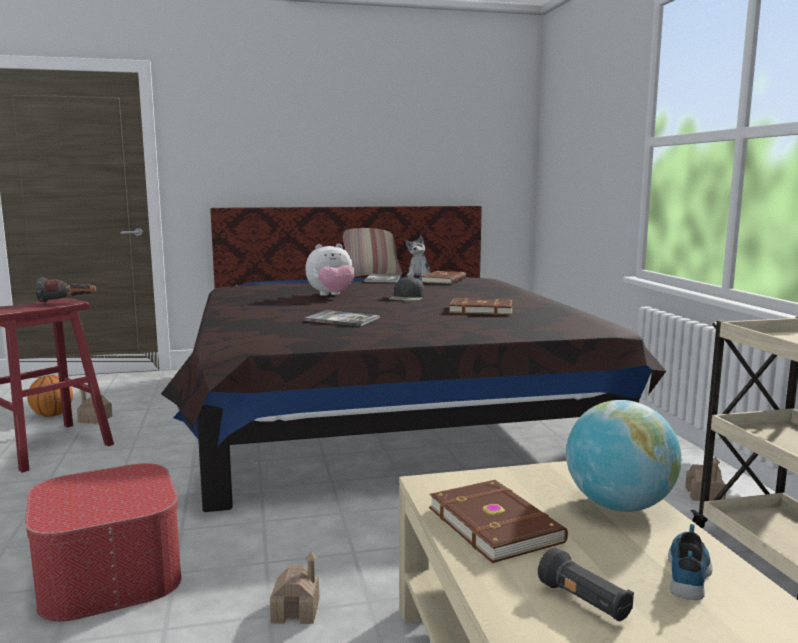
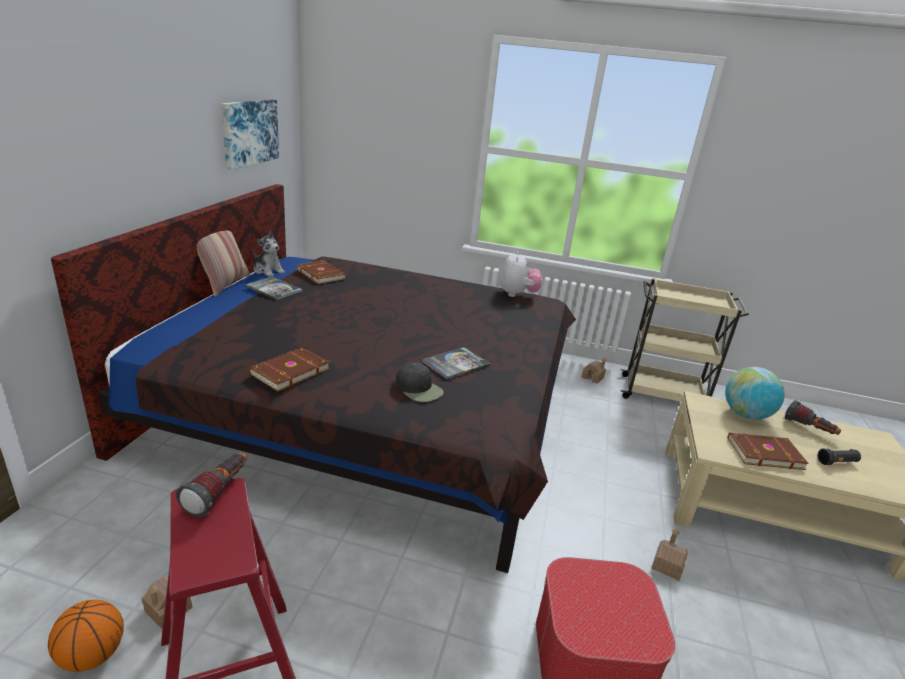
camera: 65 degrees left, 15 degrees up
plush toy [305,244,354,296] -> plush toy moved to [500,251,542,297]
black cap [389,276,425,301] -> black cap moved to [396,362,444,402]
brown book [449,298,513,315] -> brown book moved to [249,347,330,392]
shoe [668,524,713,600] -> flashlight [785,400,841,435]
none -> picture [221,99,279,170]

